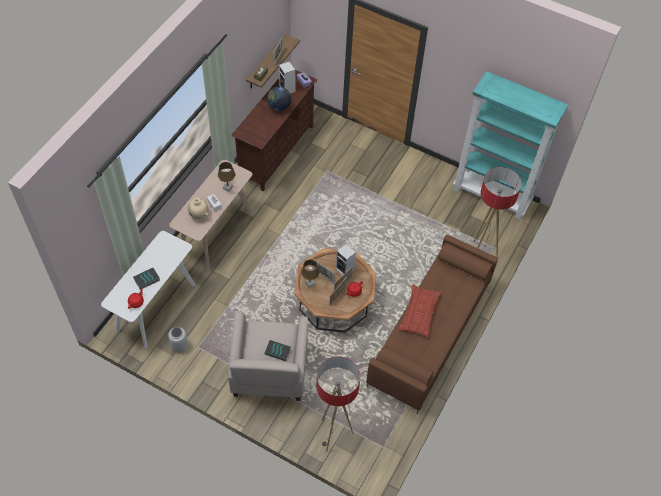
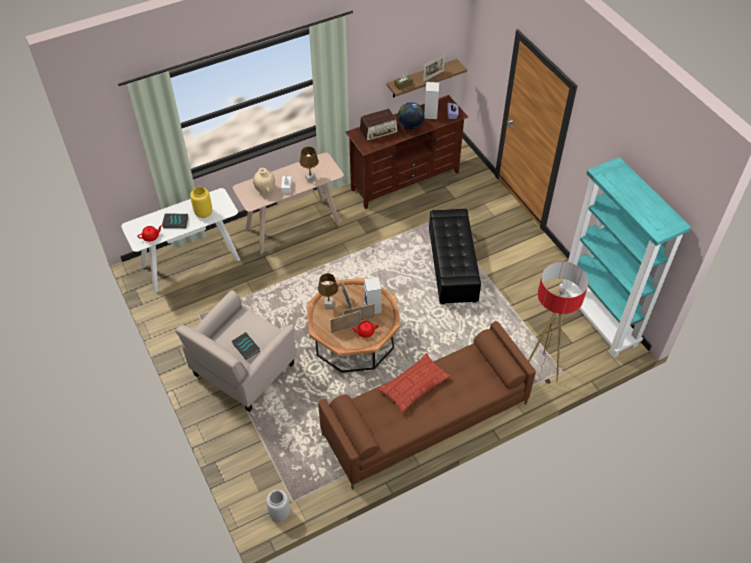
camera: 35 degrees right, 5 degrees down
grey vase [168,327,188,352] -> grey vase moved to [266,490,290,522]
floor lamp [317,356,360,452] -> none
none -> yellow vase [190,187,212,218]
none -> radio [360,109,398,141]
none -> black ottoman [429,209,481,304]

